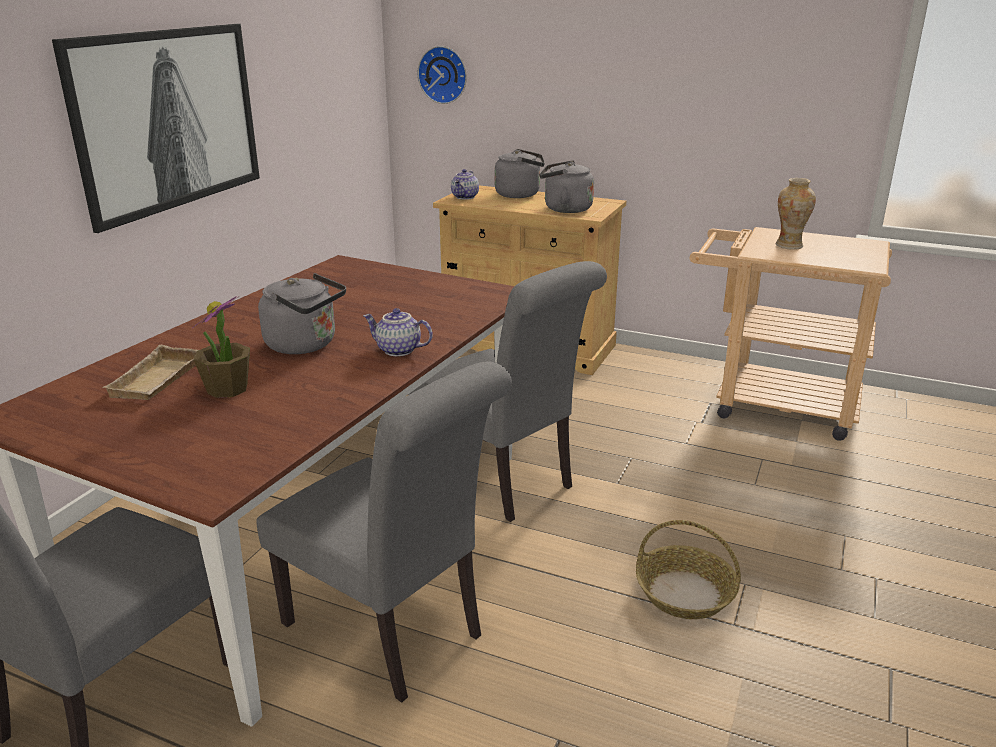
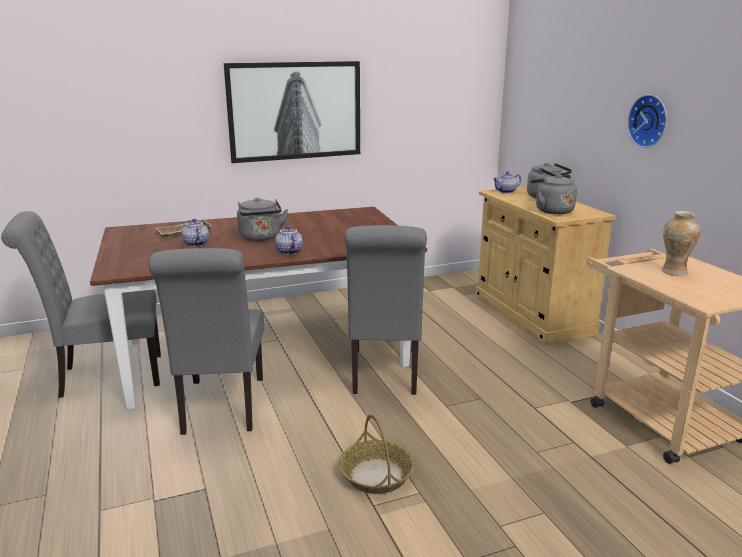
camera: 45 degrees right, 5 degrees down
potted plant [193,296,250,398] -> teapot [182,219,209,247]
wall clock [418,46,467,104] -> wall clock moved to [627,95,667,148]

